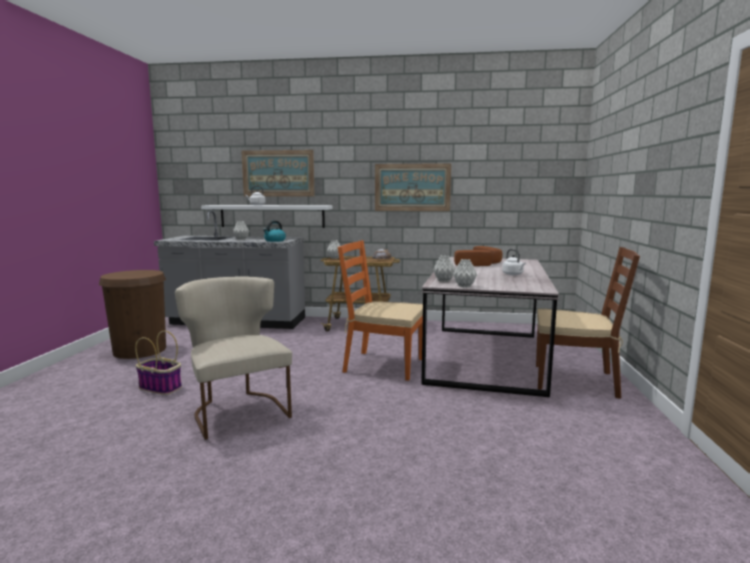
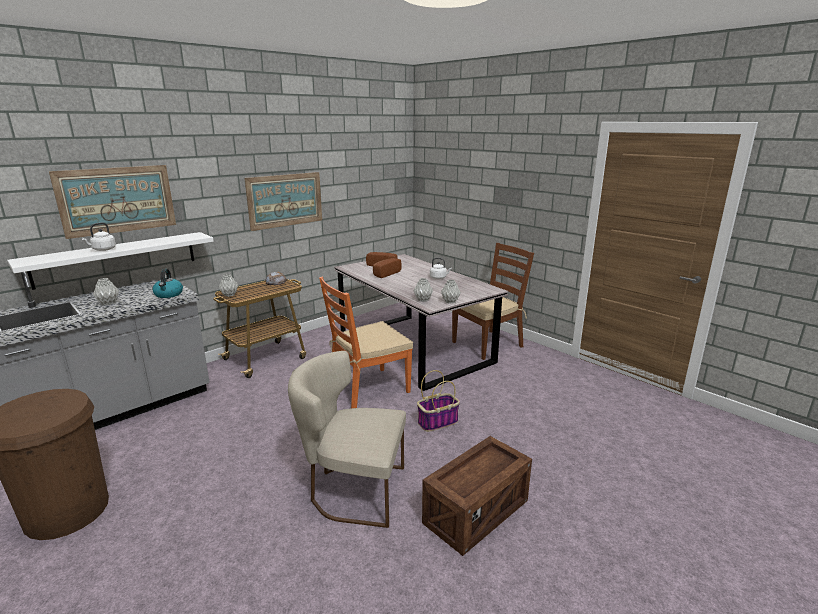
camera: 50 degrees left, 10 degrees up
basket [135,331,182,395] -> basket moved to [417,370,460,432]
none -> crate [422,436,532,556]

